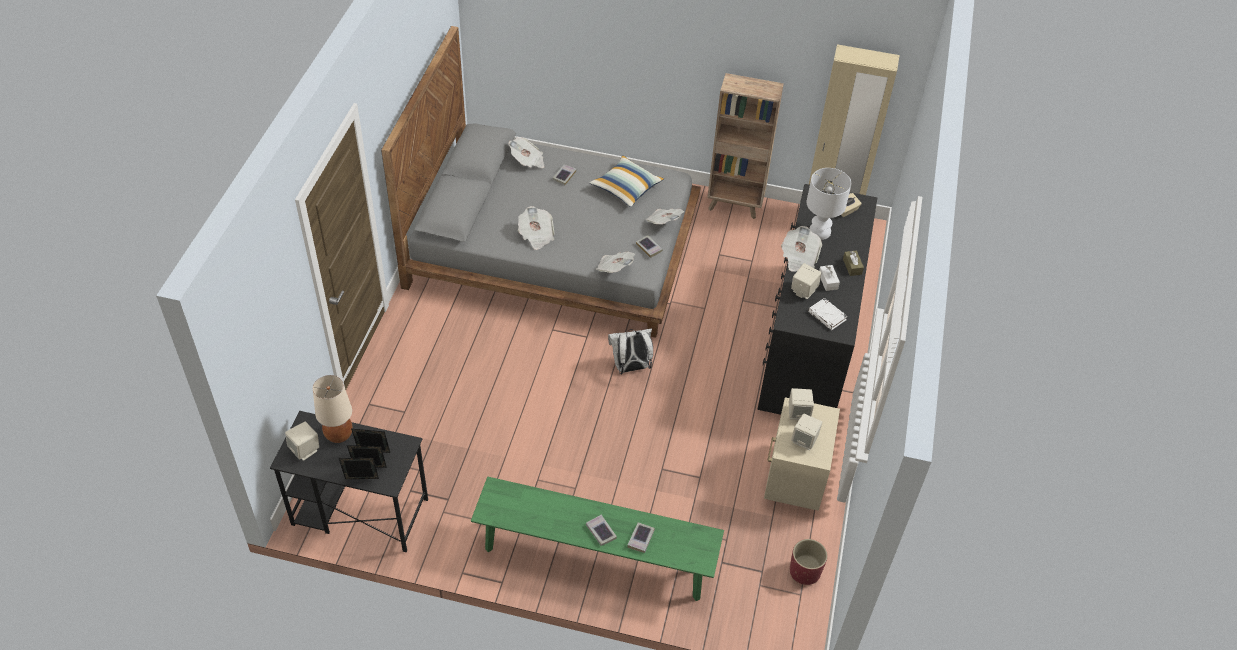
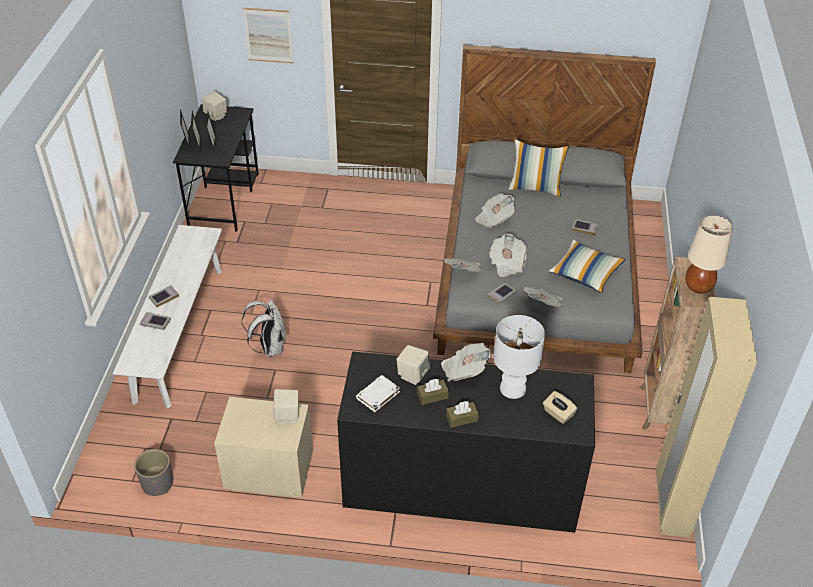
camera: 85 degrees right, 5 degrees down
beige table lamp [313,375,353,443] -> beige table lamp moved to [685,215,733,293]
green bench [471,477,724,601] -> white bench [113,225,222,408]
newspaper [509,138,544,168] -> newspaper moved to [489,234,528,277]
white backpack [608,328,653,374] -> white backpack moved to [241,300,286,357]
red planter [790,539,828,585] -> grey planter [134,449,173,496]
beige speaker [791,414,822,450] -> none
white tissue box [819,265,840,291] -> brown tissue box [417,379,449,405]
none -> picture [243,8,293,63]
none -> pillow [509,139,569,197]

